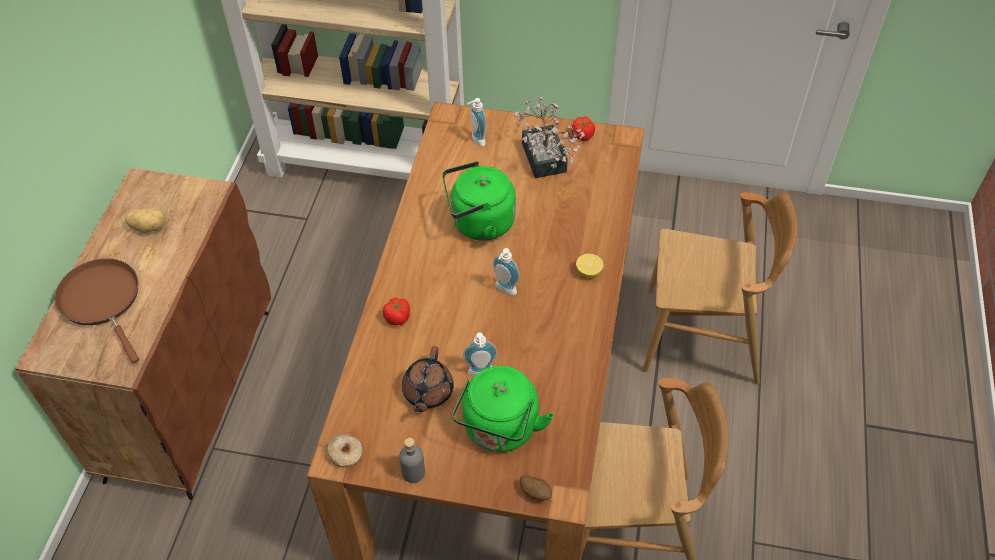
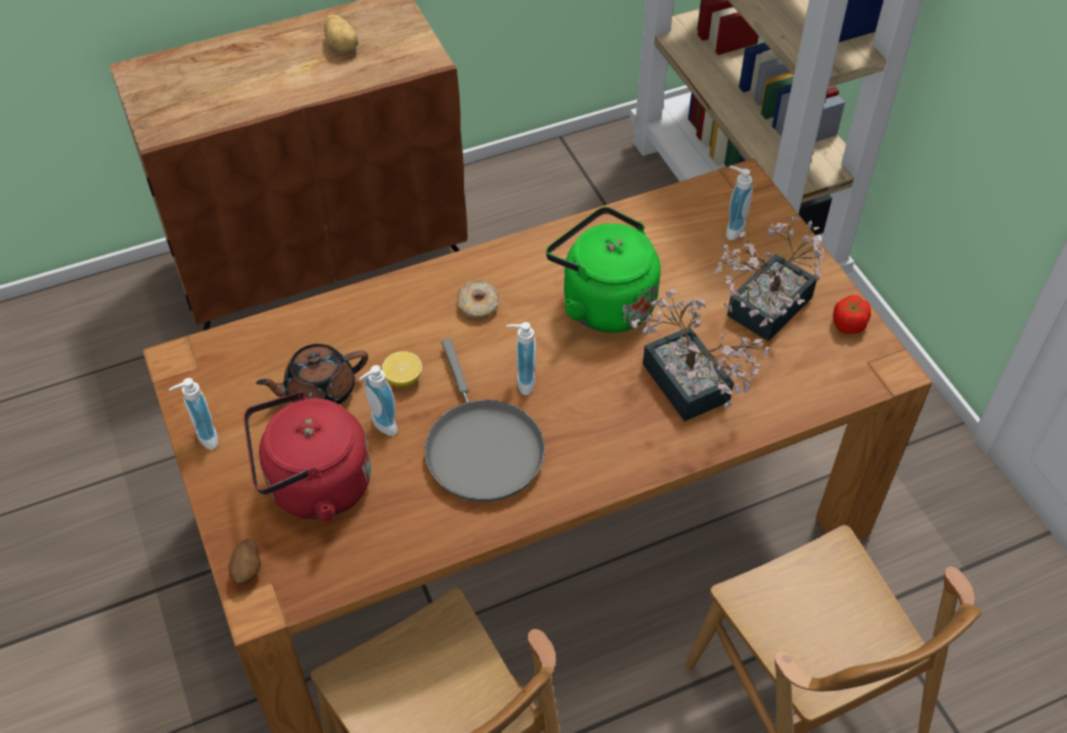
camera: 55 degrees right, 0 degrees up
brown frying pan [55,258,139,363] -> none
donut [326,434,363,468] -> donut moved to [457,280,499,320]
tomato [383,298,410,325] -> none
grey bottle [399,438,425,483] -> soap dispenser [169,378,218,450]
green kettle [452,366,554,452] -> red kettle [244,391,371,521]
lemon [576,254,603,278] -> lemon moved to [382,351,422,387]
none -> grey frying pan [424,338,545,502]
none -> potted plant [631,289,770,422]

